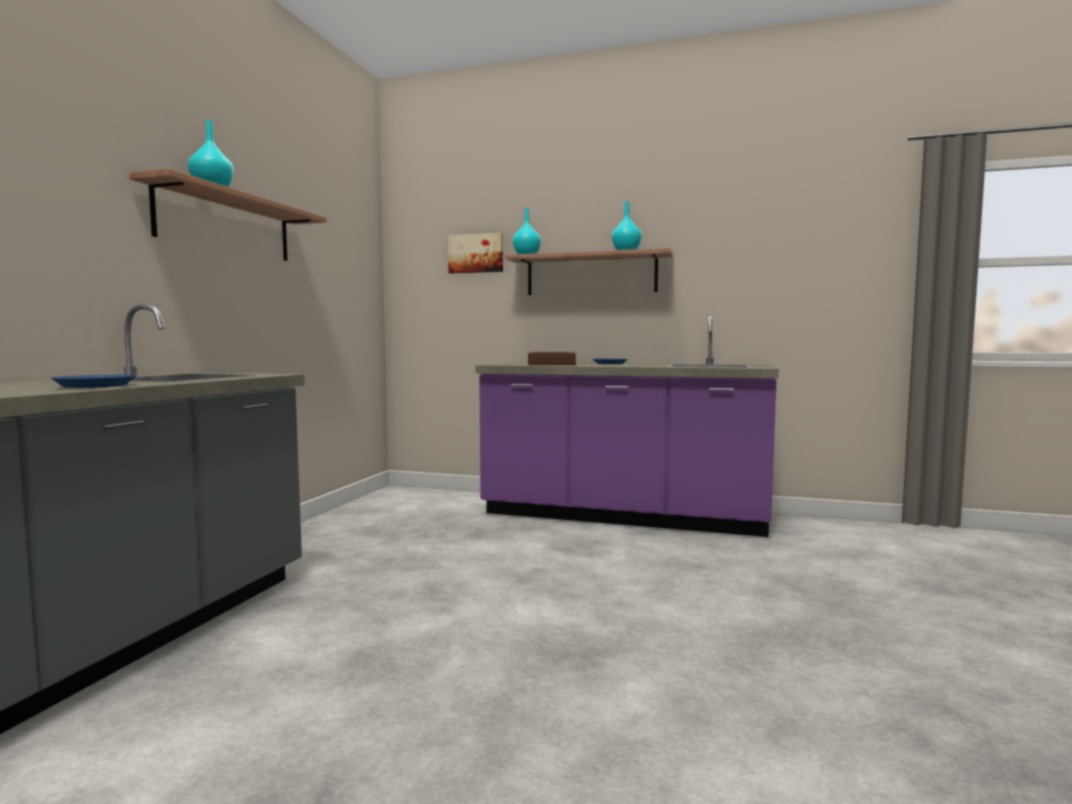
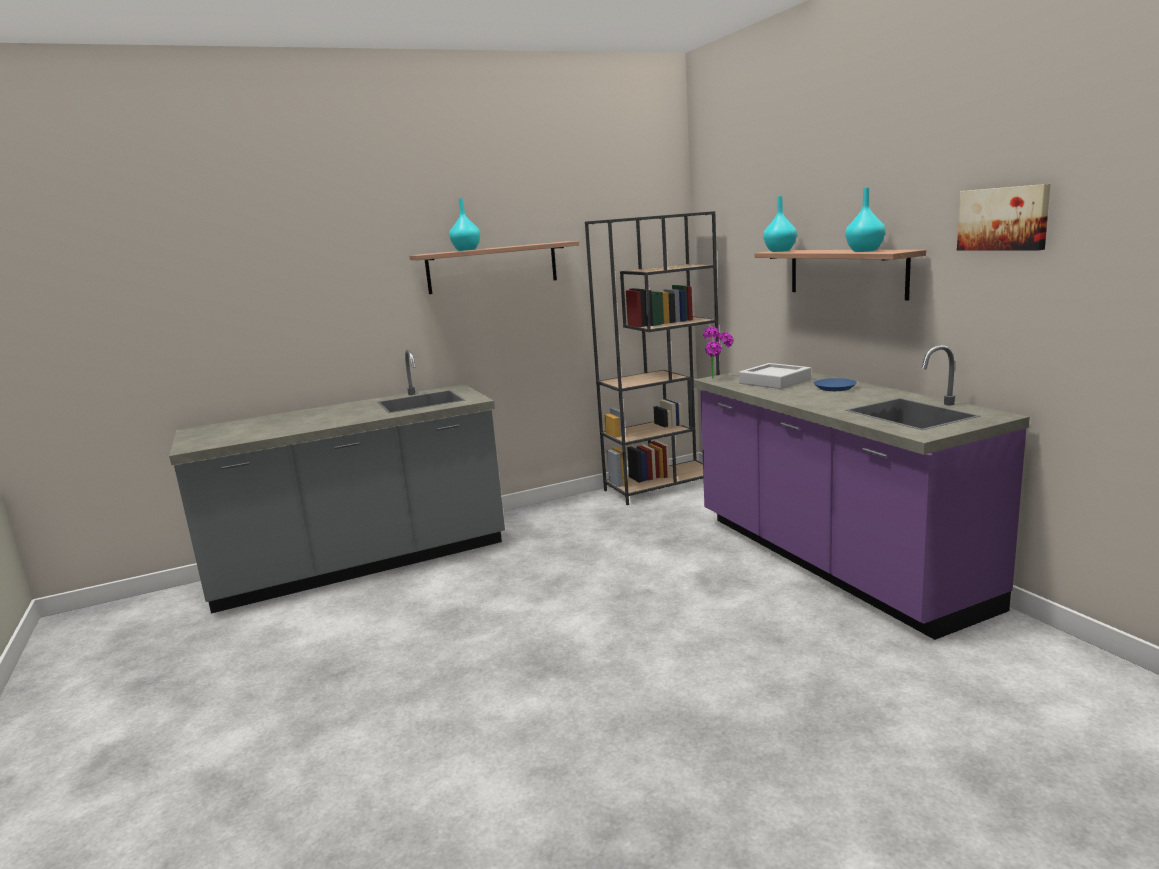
camera: 50 degrees right, 10 degrees up
blue plate [51,375,136,388] -> none
picture [448,233,503,273] -> picture moved to [957,184,1050,250]
brown tray [528,352,576,365] -> grey tray [739,363,811,389]
none -> bookcase [585,211,720,505]
none -> potted plant [703,326,733,378]

